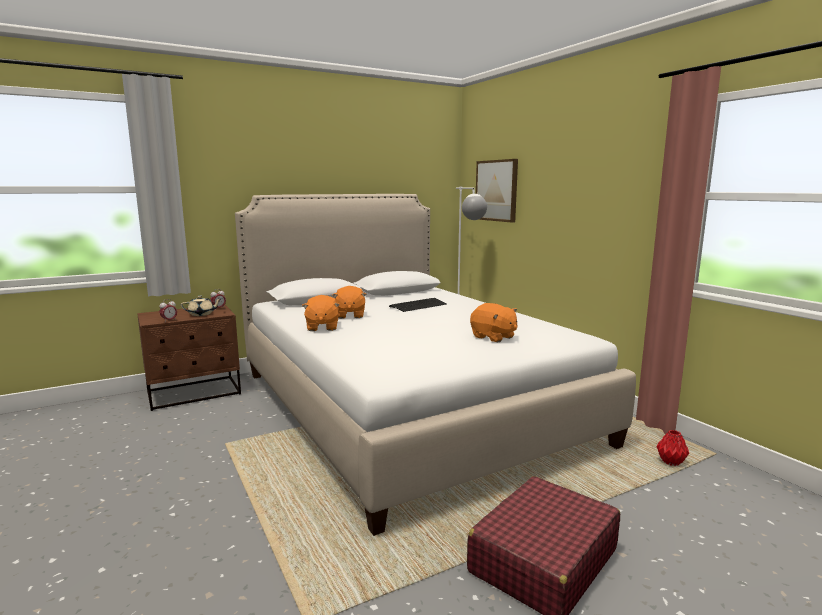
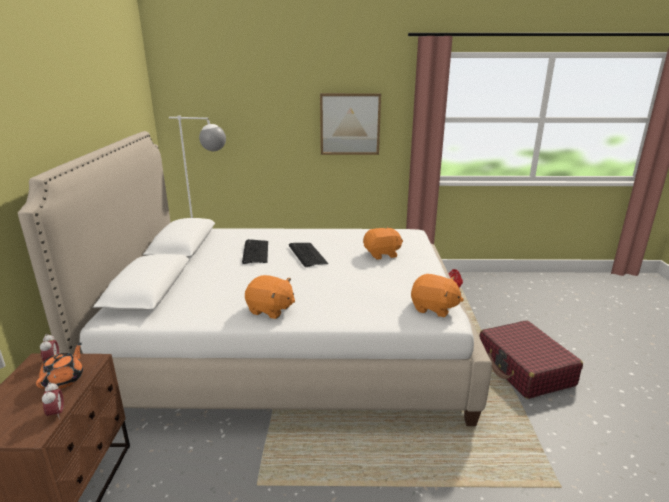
camera: 60 degrees left, 10 degrees up
beige teapot [180,296,222,316] -> orange teapot [36,343,83,389]
orange plush toy [332,286,367,319] -> orange plush toy moved to [411,274,464,317]
picture [476,159,518,223] -> picture moved to [320,93,381,155]
none -> keyboard [289,243,328,267]

